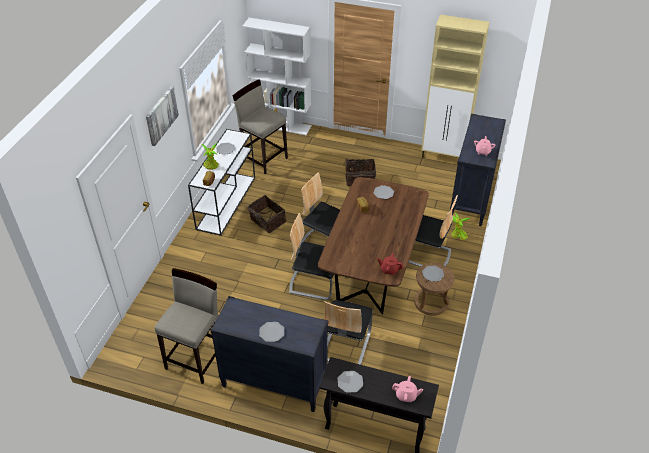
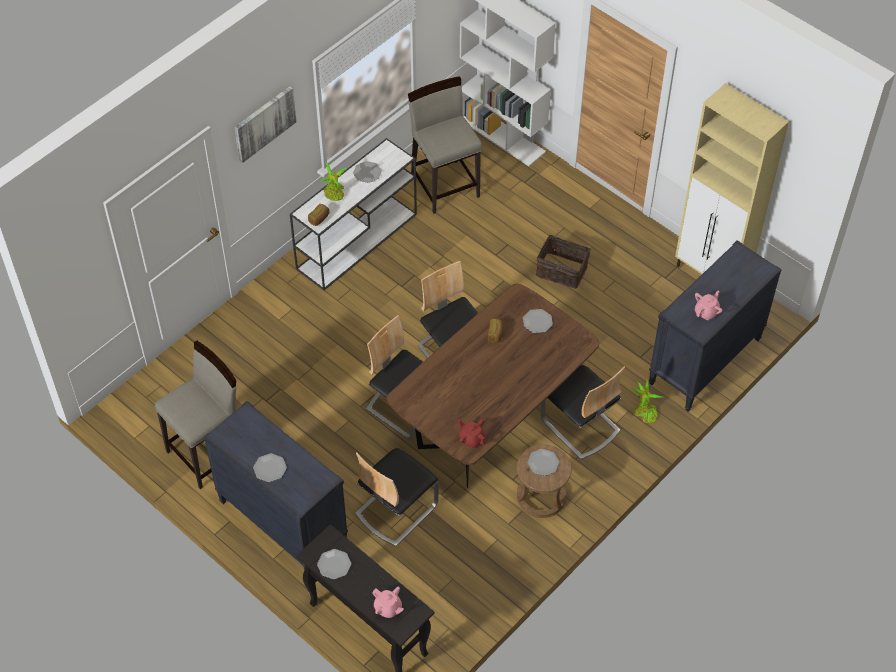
camera: 25 degrees right, 10 degrees up
basket [247,195,286,233] -> none

